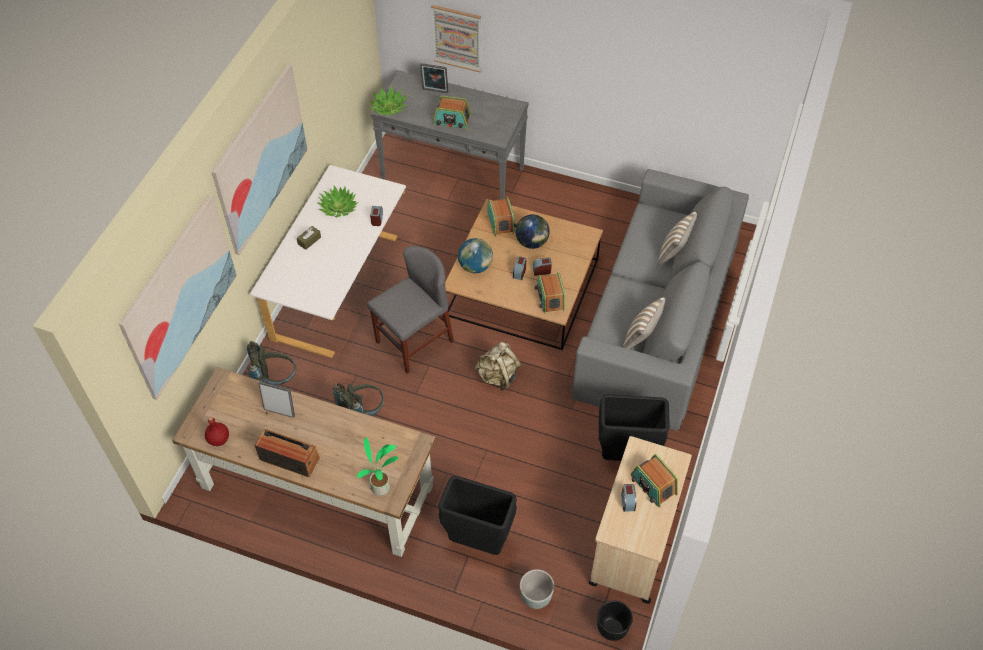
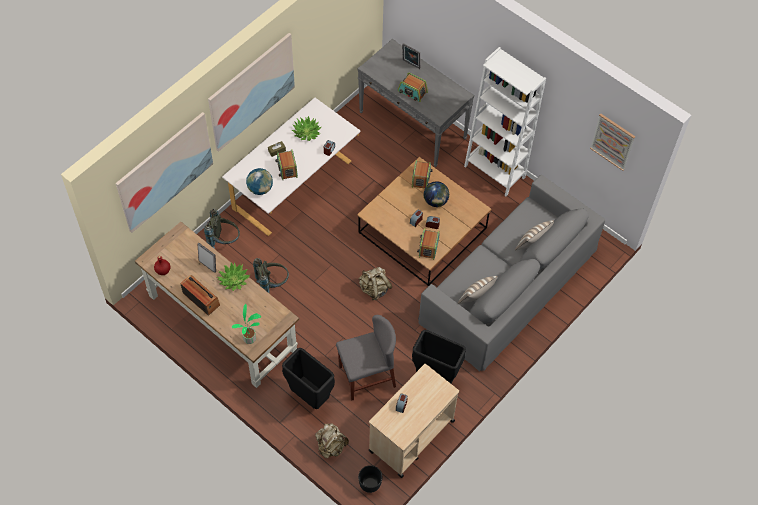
camera: 20 degrees right, 5 degrees up
grey chair [367,246,454,374] -> grey chair moved to [336,315,396,401]
potted plant [369,86,407,115] -> potted plant moved to [217,263,250,291]
picture [431,5,481,73] -> picture moved to [590,114,635,171]
globe [458,238,493,273] -> globe moved to [246,168,273,195]
grey planter [520,569,554,609] -> beige backpack [315,423,349,458]
radio [631,454,678,507] -> radio moved to [275,149,298,180]
none -> white bookcase [464,47,546,196]

